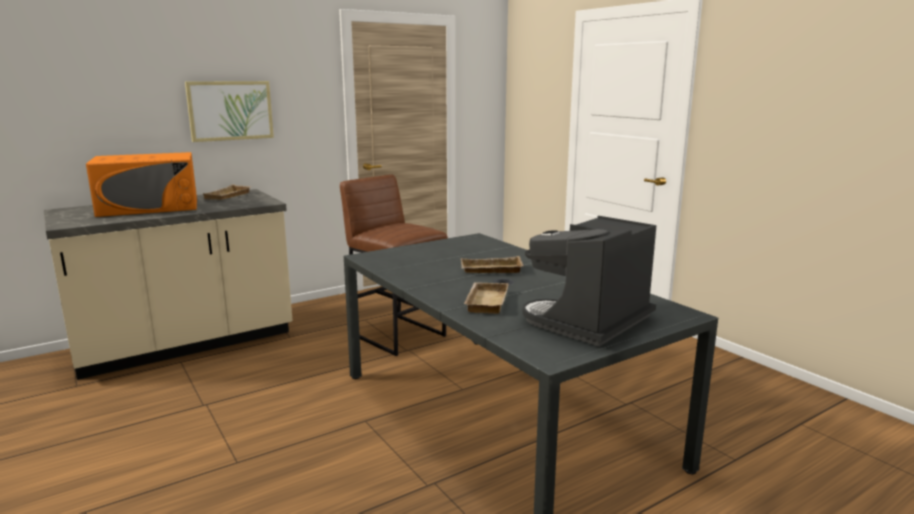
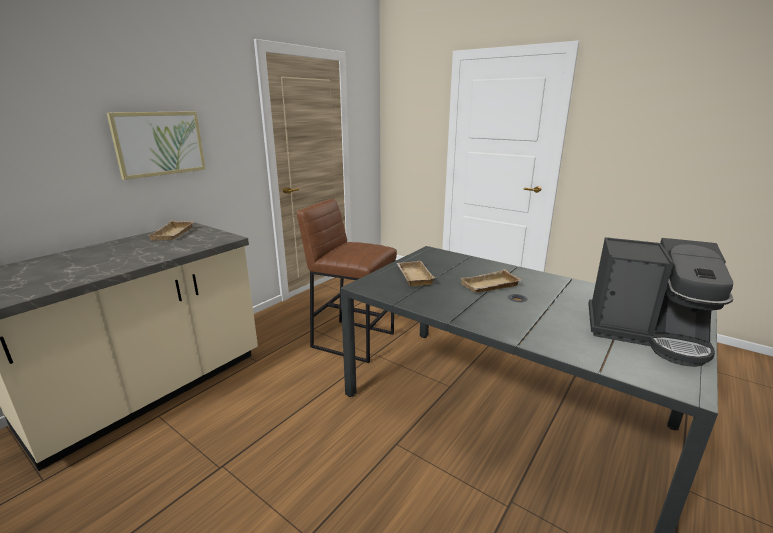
camera: 20 degrees left, 5 degrees up
orange microwave [86,152,197,217] -> none
beige tray [464,282,509,314] -> beige tray moved to [397,261,435,286]
coffee machine [522,216,657,347] -> coffee machine turned 90 degrees counterclockwise [588,237,733,367]

